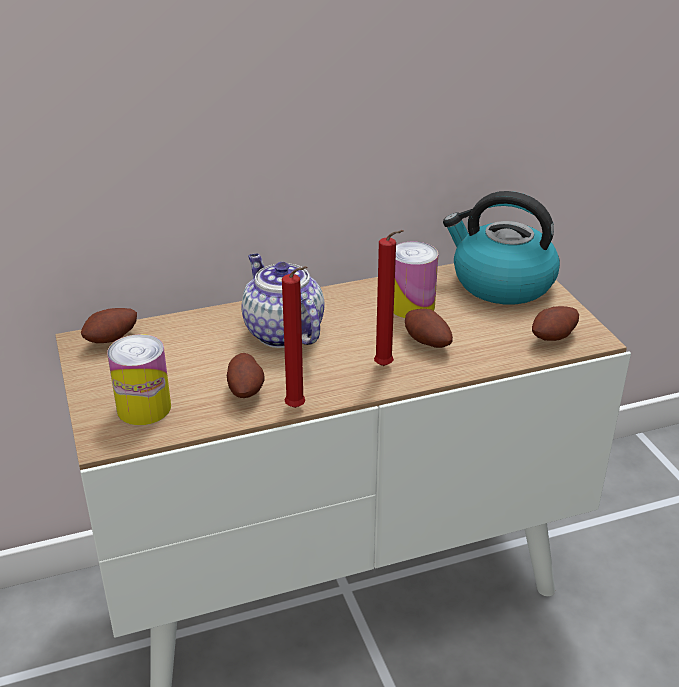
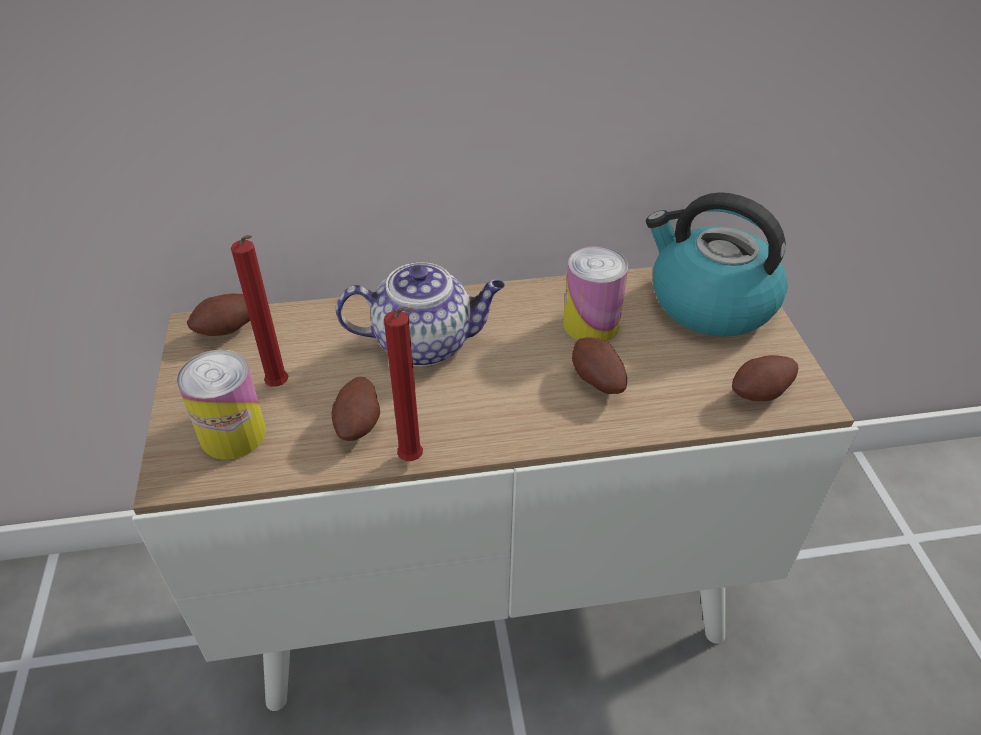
camera: 10 degrees right, 10 degrees up
teapot [241,254,325,348] -> teapot turned 105 degrees clockwise [336,262,505,366]
red candle [374,230,404,366] -> red candle moved to [231,235,288,387]

